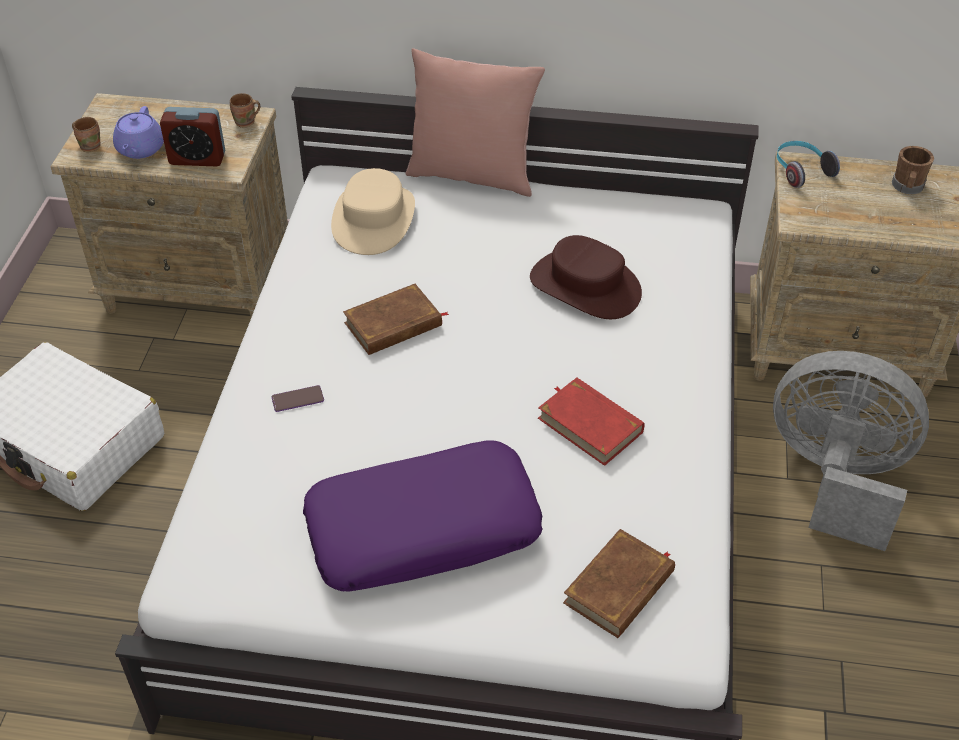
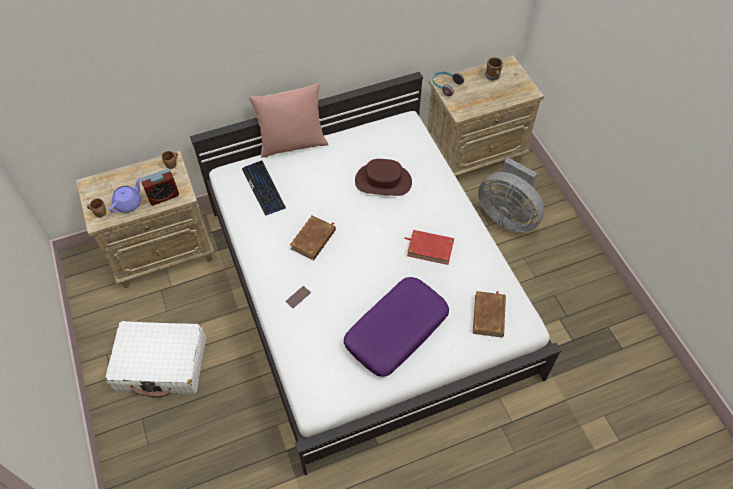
camera: 30 degrees left, 10 degrees up
purple teapot [113,106,164,159] -> purple teapot turned 120 degrees counterclockwise [109,178,141,213]
beige hat [331,168,415,255] -> keyboard [242,160,286,216]
grey fan [773,351,929,551] -> grey fan turned 135 degrees counterclockwise [478,158,544,232]

